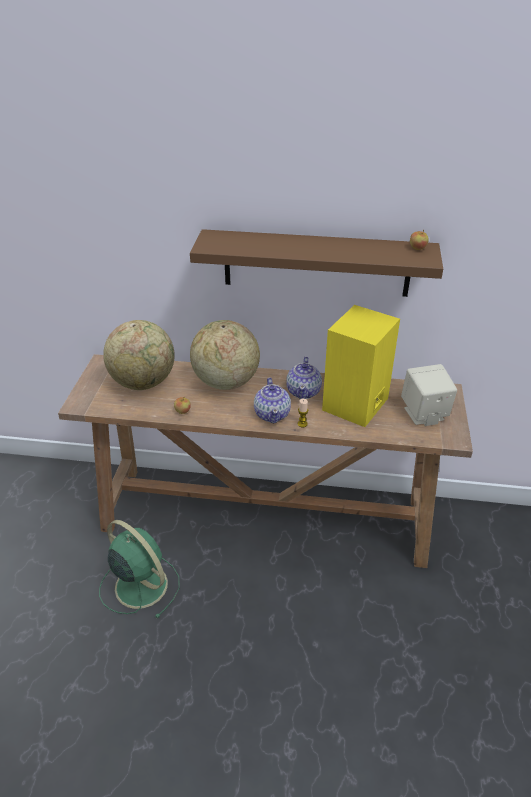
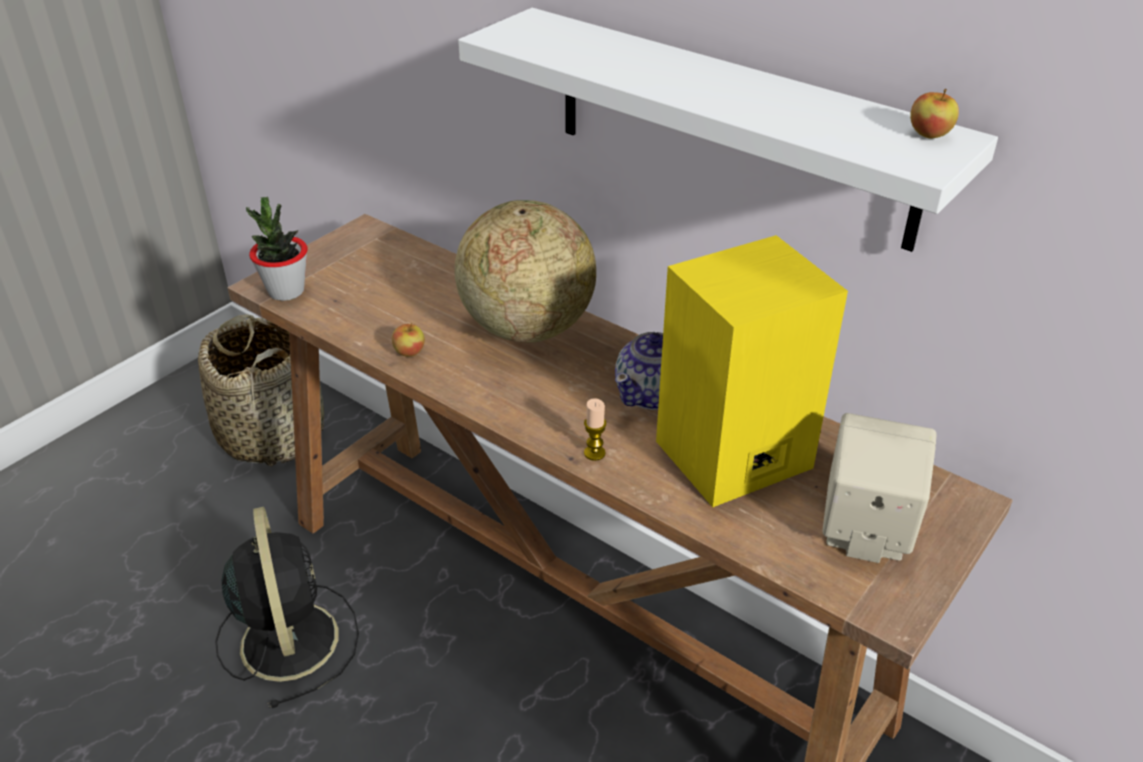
camera: 30 degrees right, 0 degrees up
green fan [99,520,180,619] -> black fan [215,507,359,708]
globe [103,320,175,390] -> none
brown shelf [190,229,443,297] -> white shelf [458,8,998,252]
teapot [254,377,291,423] -> none
none -> basket [198,314,324,466]
none -> potted plant [246,197,307,301]

